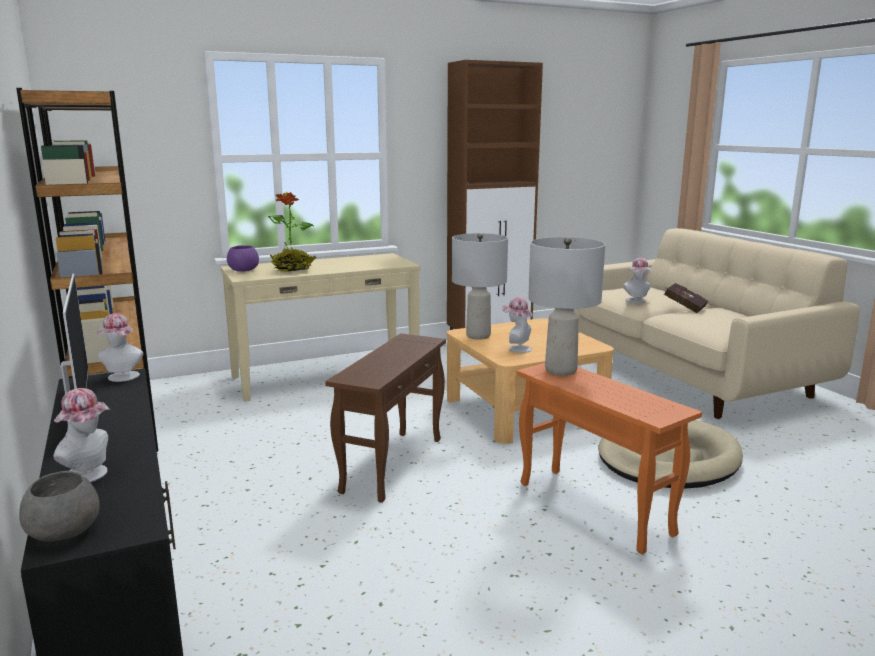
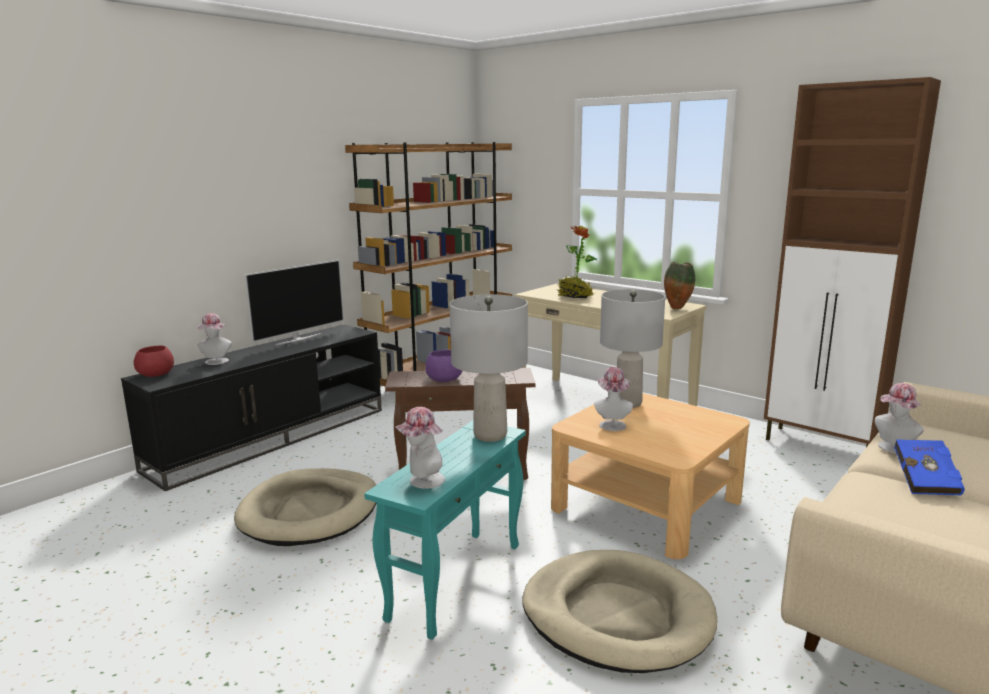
camera: 65 degrees right, 0 degrees up
grey bowl [19,471,99,542] -> red bowl [134,345,174,377]
hat [97,313,143,382] -> hat moved to [396,407,445,489]
purple bowl [227,245,259,272] -> purple bowl moved to [425,350,462,382]
orange side table [517,363,702,554] -> turquoise side table [364,420,526,640]
red book [664,283,708,313] -> blue book [894,439,965,495]
none -> beige dog bed [234,468,377,546]
none -> vase [664,262,695,309]

